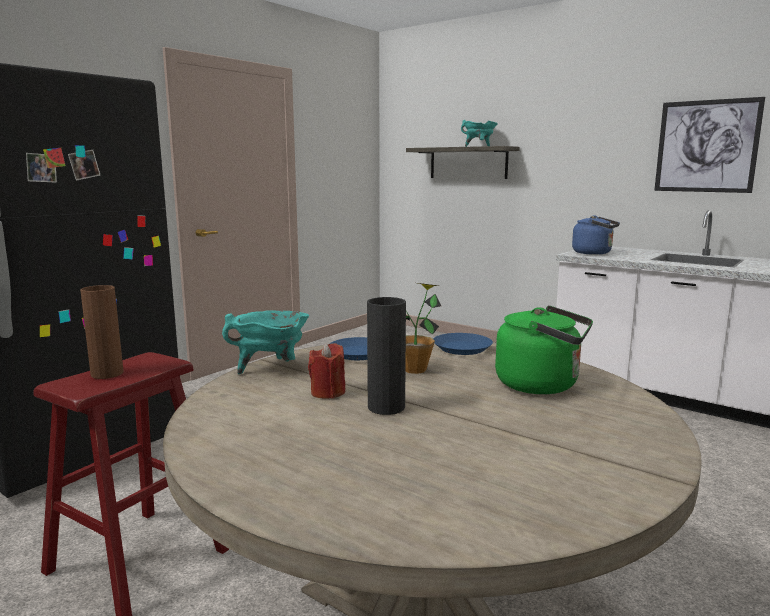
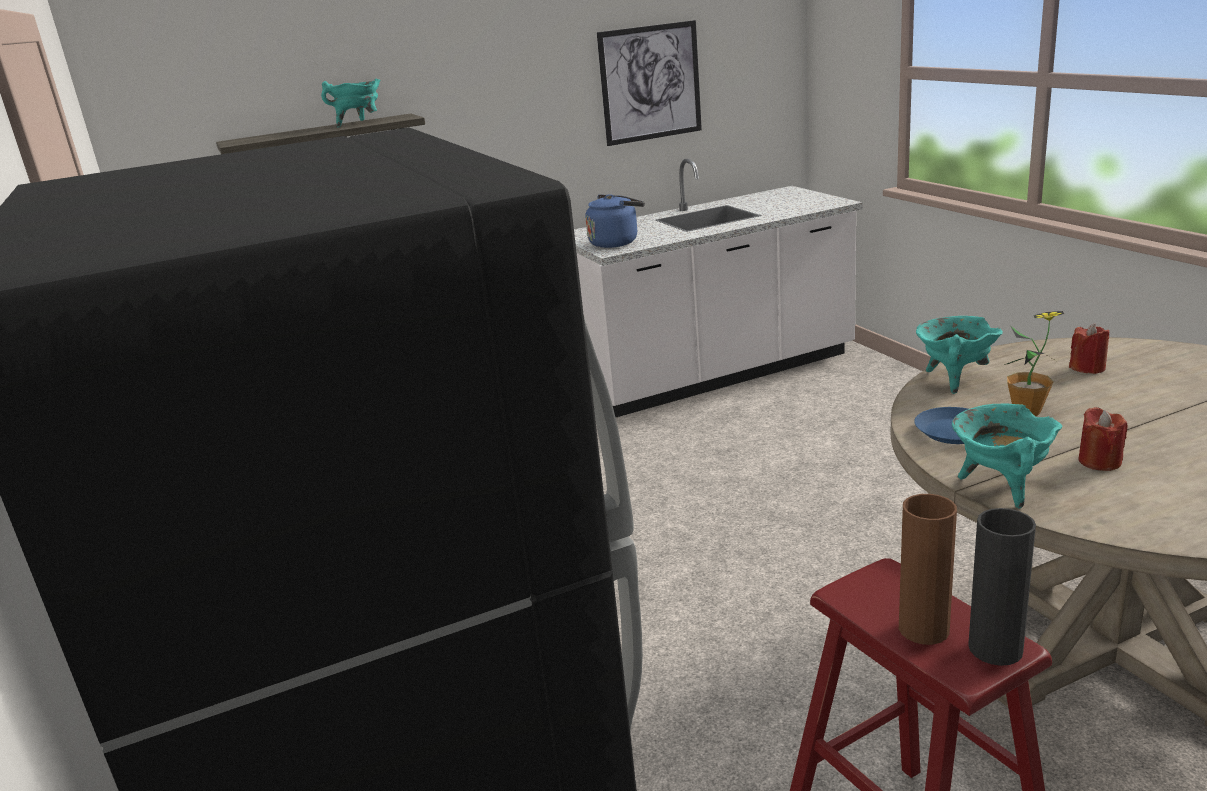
camera: 60 degrees left, 10 degrees up
black vase [367,297,406,415] -> black vase moved to [968,508,1036,666]
blue plate [433,333,493,355] -> turquoise cooking pot [916,316,1003,394]
green kettle [495,305,593,394] -> red candle [1069,324,1109,374]

